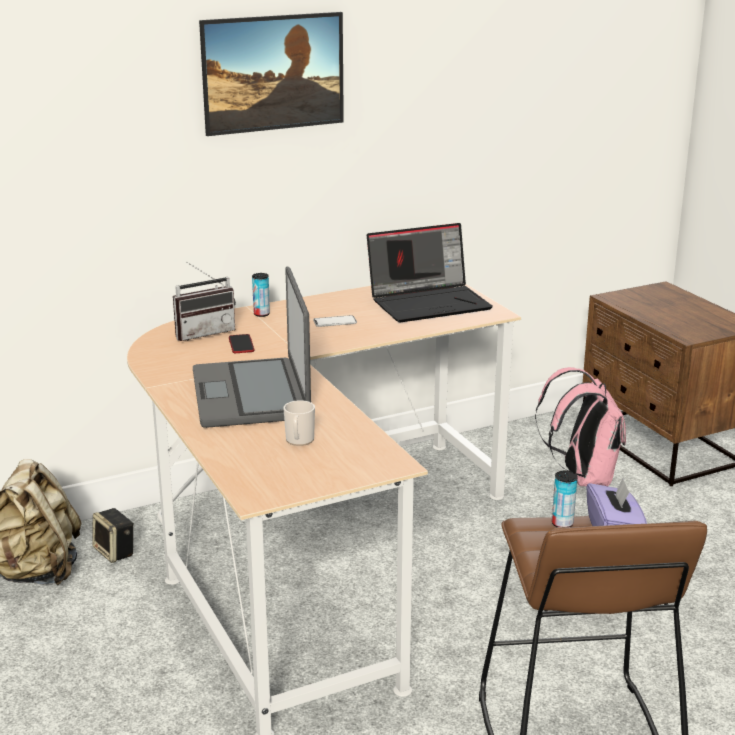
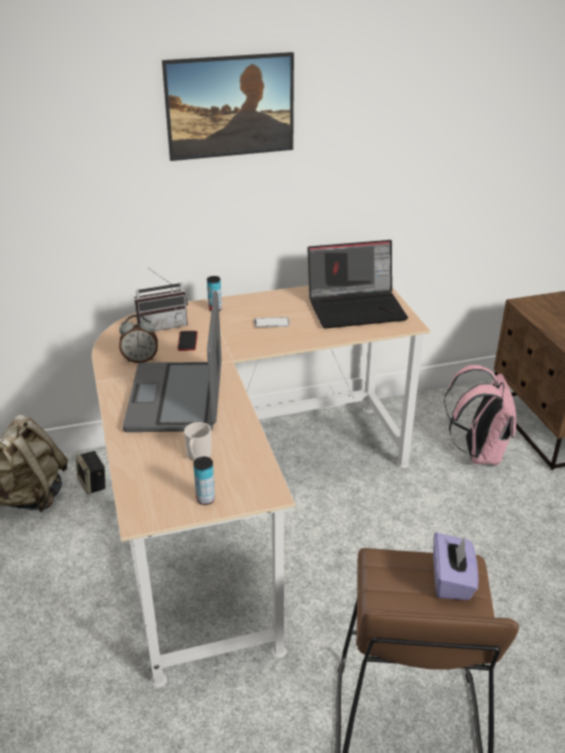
camera: 10 degrees right, 10 degrees up
can [552,470,577,527] -> can moved to [193,457,215,505]
none -> alarm clock [119,315,158,363]

